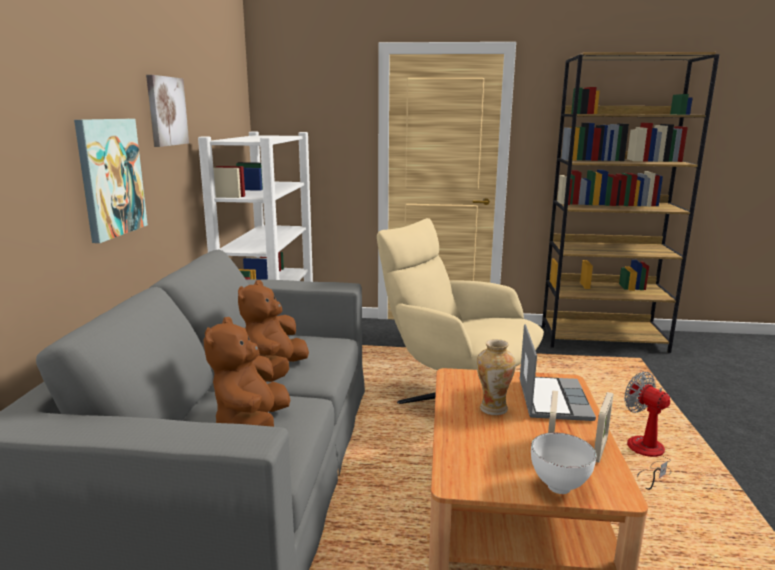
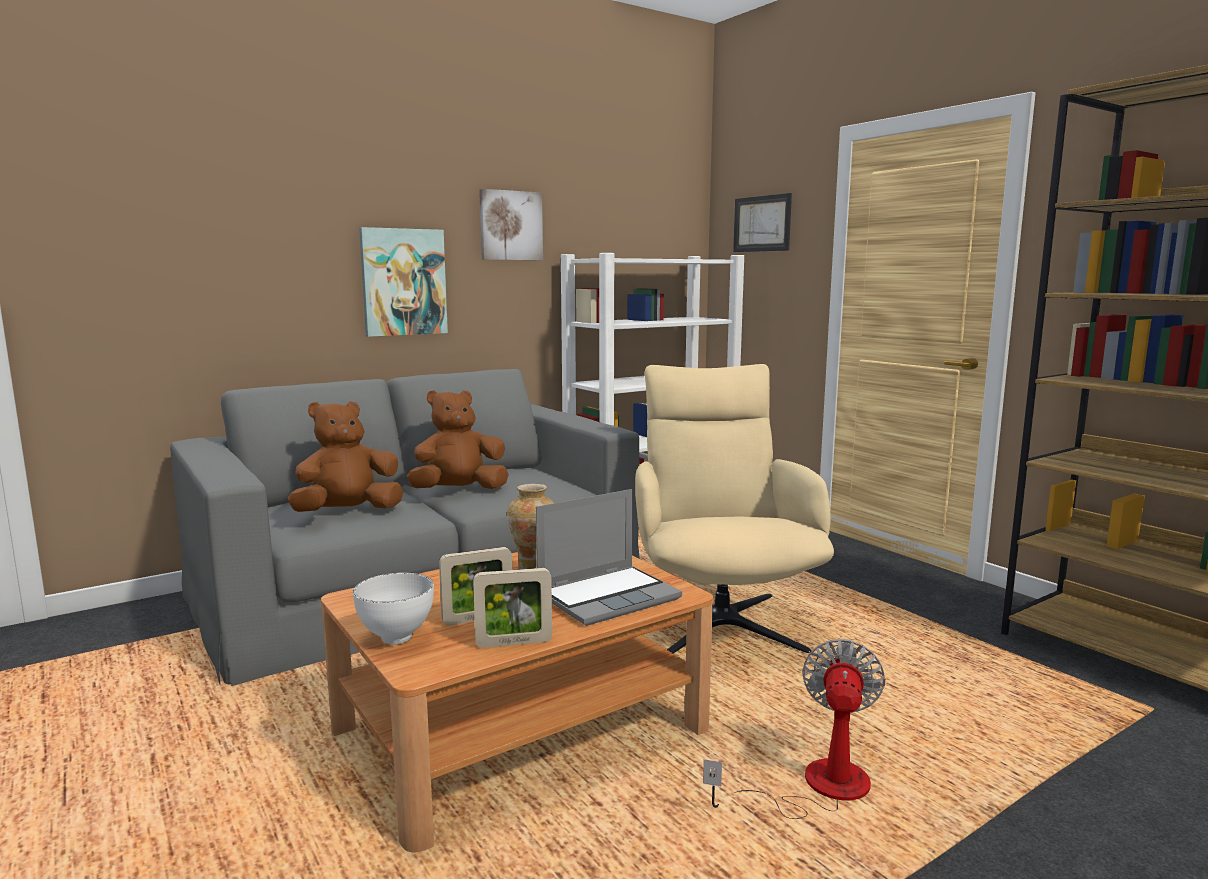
camera: 50 degrees right, 5 degrees down
none -> picture [733,193,792,252]

